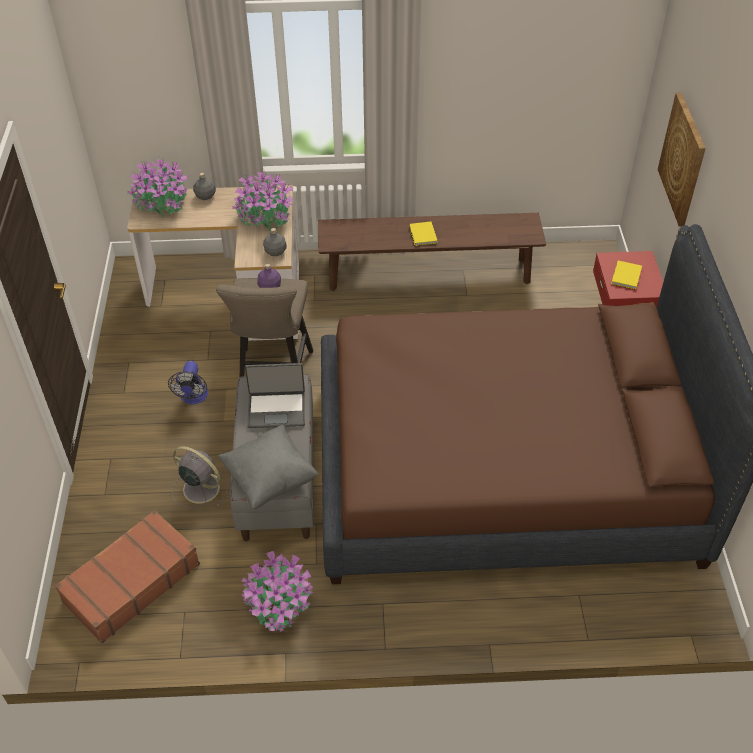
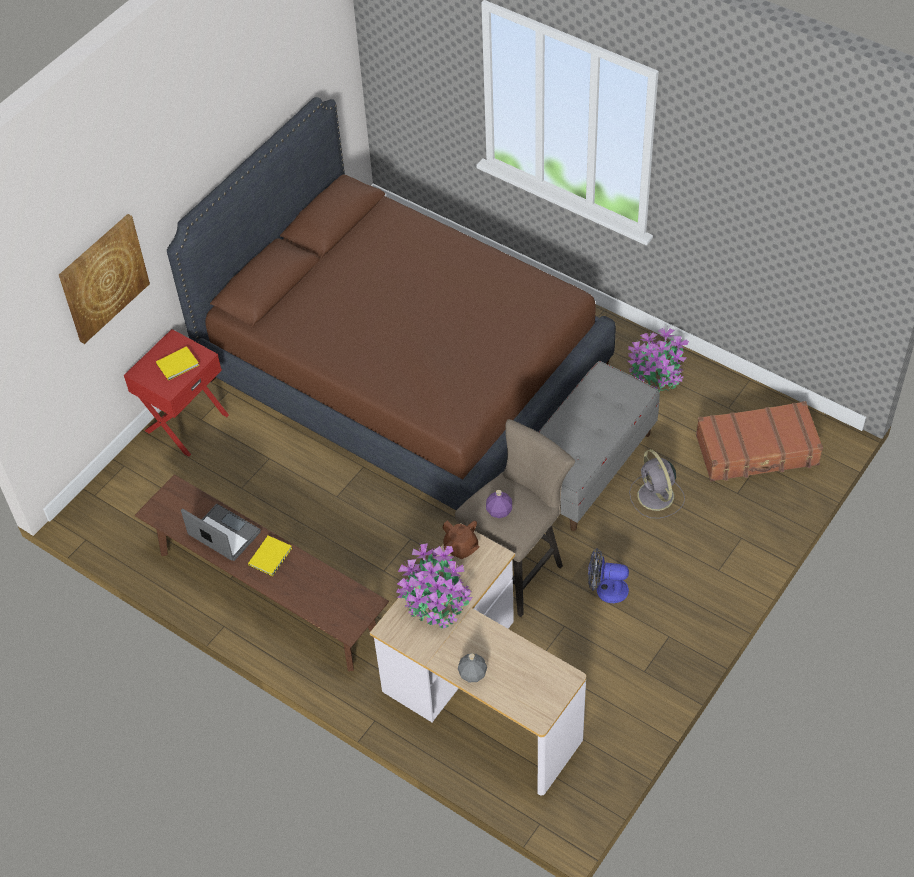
camera: 140 degrees left, 5 degrees up
potted plant [127,158,188,218] -> none
fan [168,361,208,404] -> fan turned 120 degrees counterclockwise [588,548,629,603]
grey pillow [218,425,319,509] -> none
laptop [245,363,305,428] -> laptop moved to [181,504,261,561]
grey bottle [263,228,287,256] -> brown teapot [442,521,479,559]

